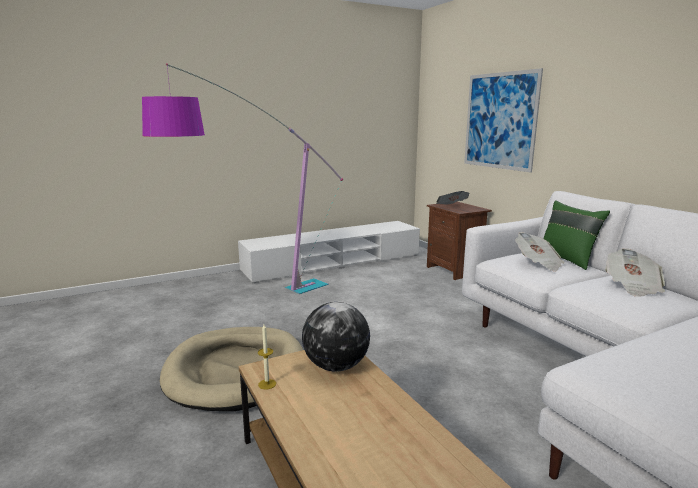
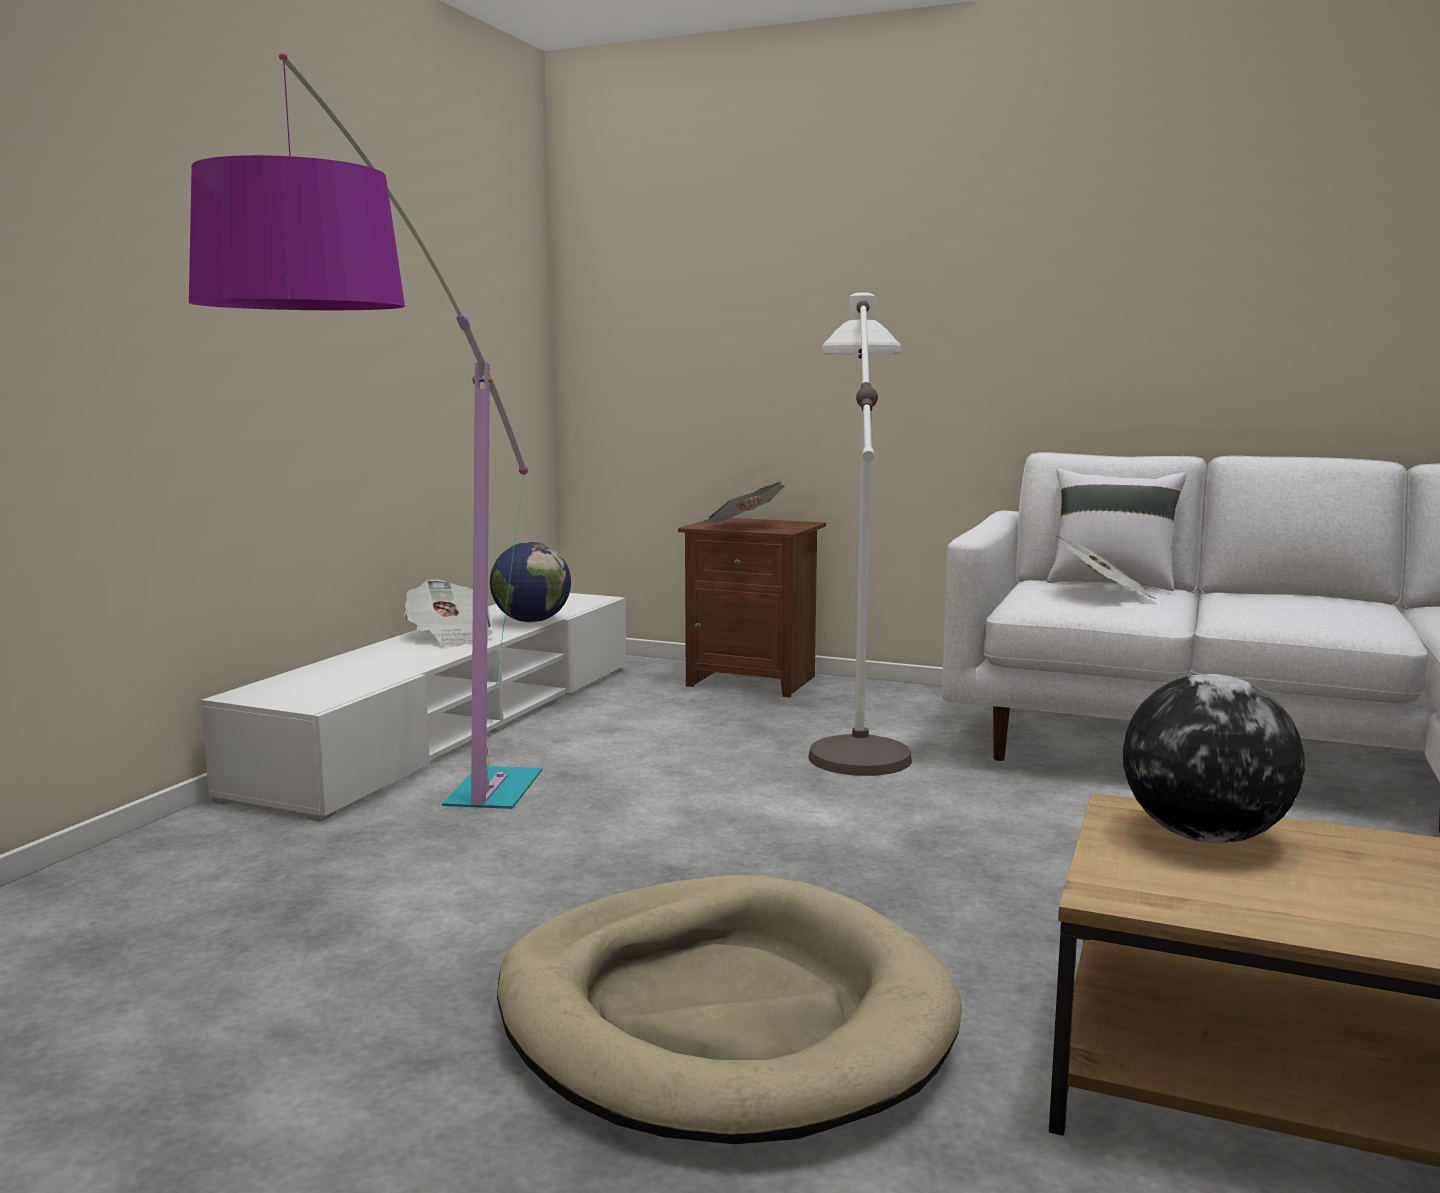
camera: 40 degrees left, 5 degrees down
candle [258,324,276,390] -> none
picture [464,68,543,173] -> none
green pillow [543,200,610,270] -> white pillow [1047,469,1186,591]
newspaper [605,248,665,297] -> newspaper moved to [405,579,492,647]
none -> globe [490,542,571,623]
none -> white floor lamp [808,292,912,776]

